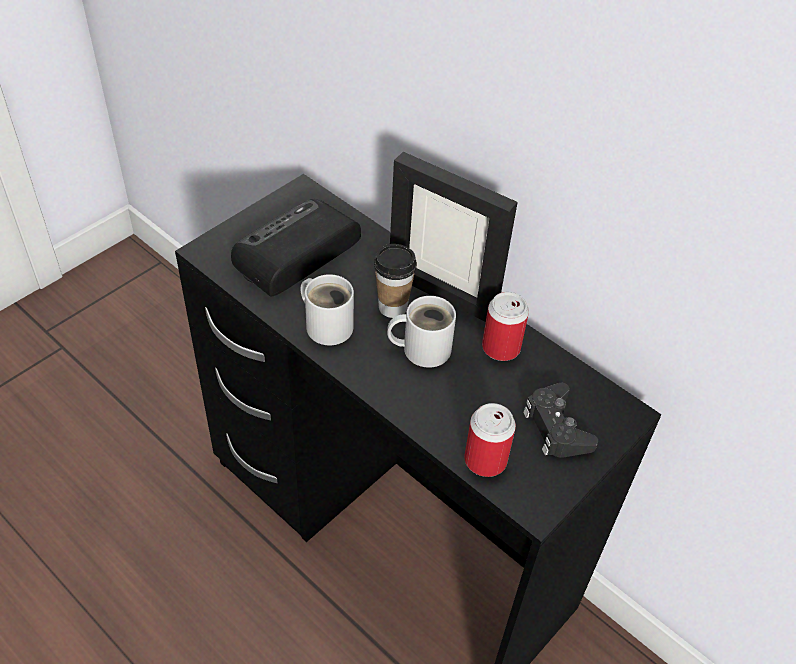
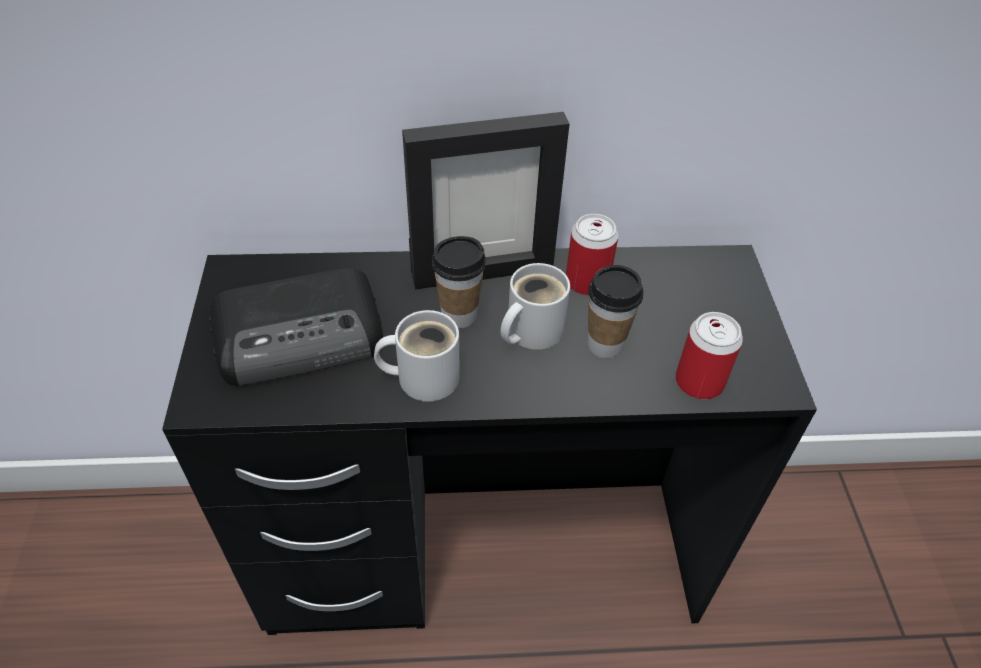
camera: 45 degrees left, 0 degrees up
radio [231,199,361,297] -> radio turned 105 degrees counterclockwise [209,268,383,386]
black game controller [523,383,598,458] -> none
none -> cup [587,265,643,359]

